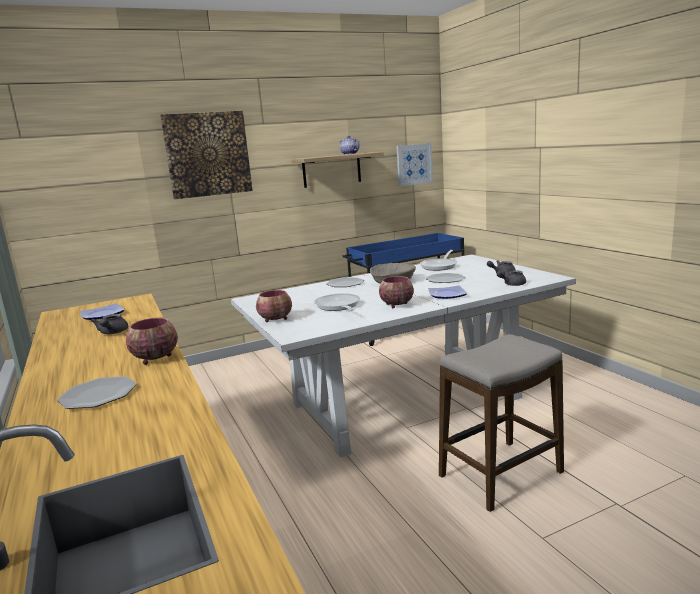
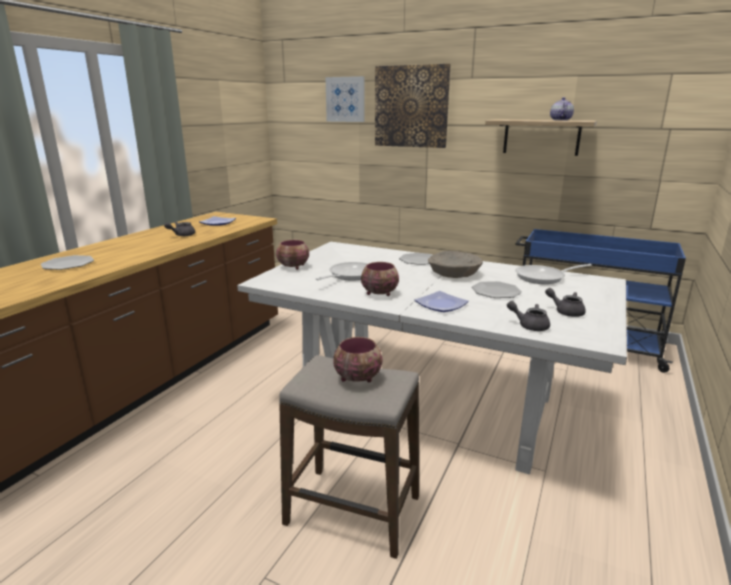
camera: 50 degrees right, 5 degrees up
bowl [126,318,178,365] -> bowl moved to [333,337,382,382]
picture [397,143,433,186] -> picture moved to [325,76,365,122]

